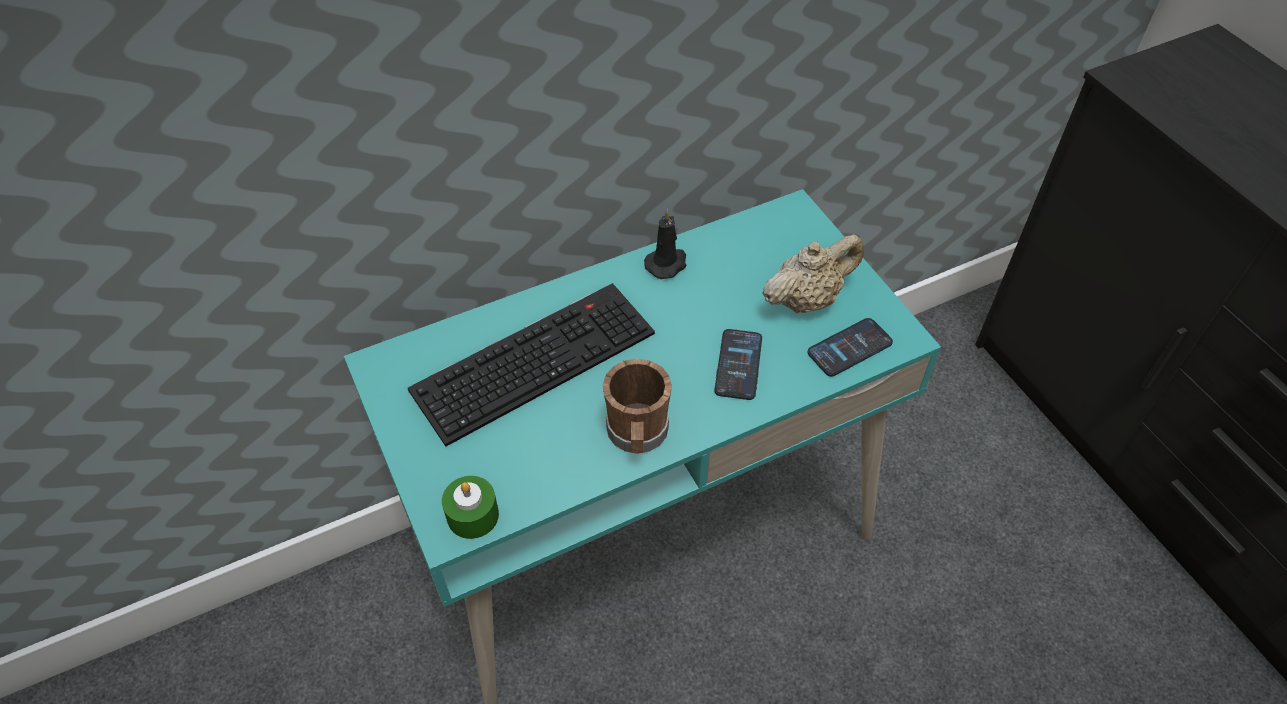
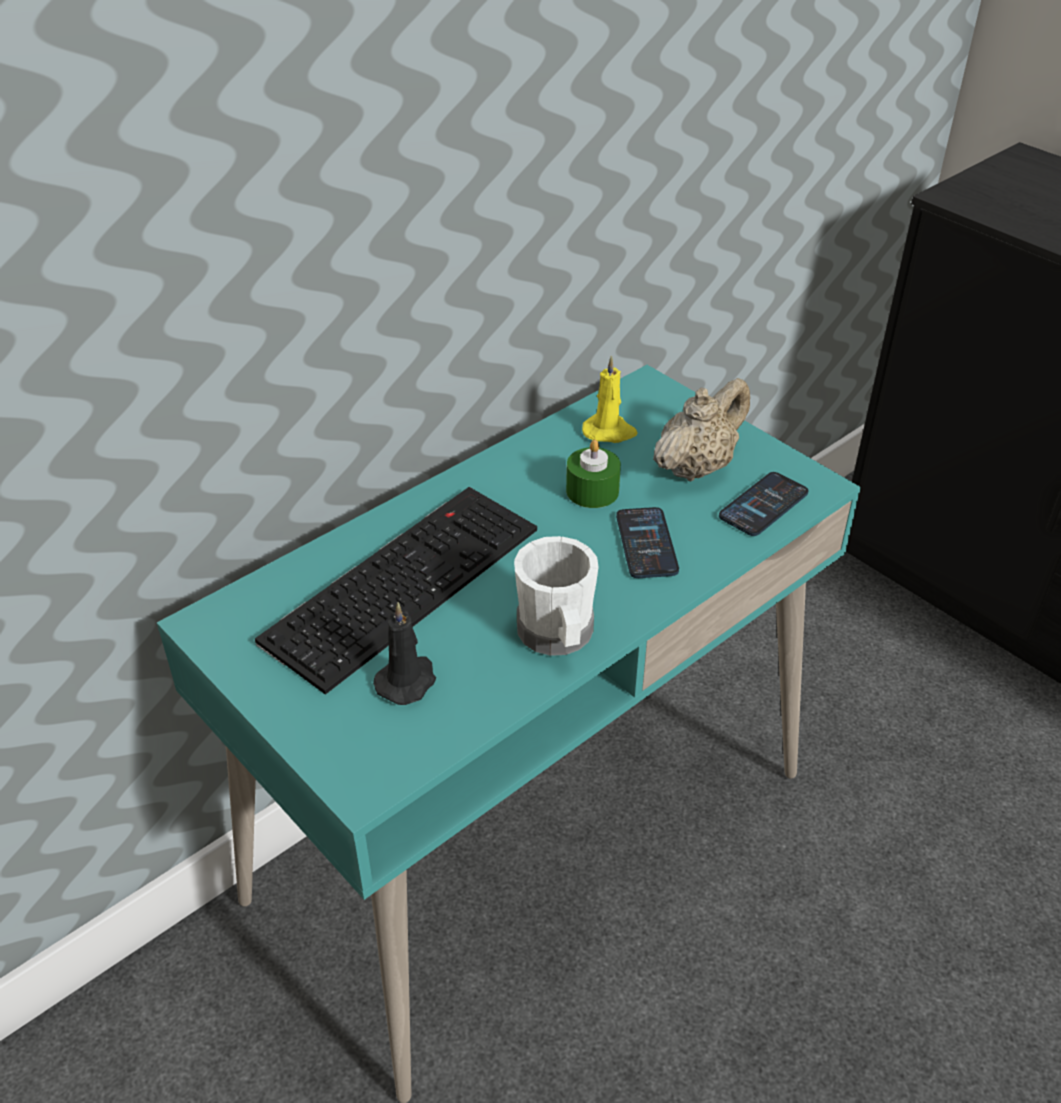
camera: 15 degrees left, 10 degrees down
green candle [442,476,499,539] -> green candle moved to [566,439,621,508]
brown mug [603,358,672,454] -> white mug [514,536,599,656]
black candle [644,209,686,279] -> black candle moved to [373,602,436,705]
none -> yellow candle [582,355,638,443]

